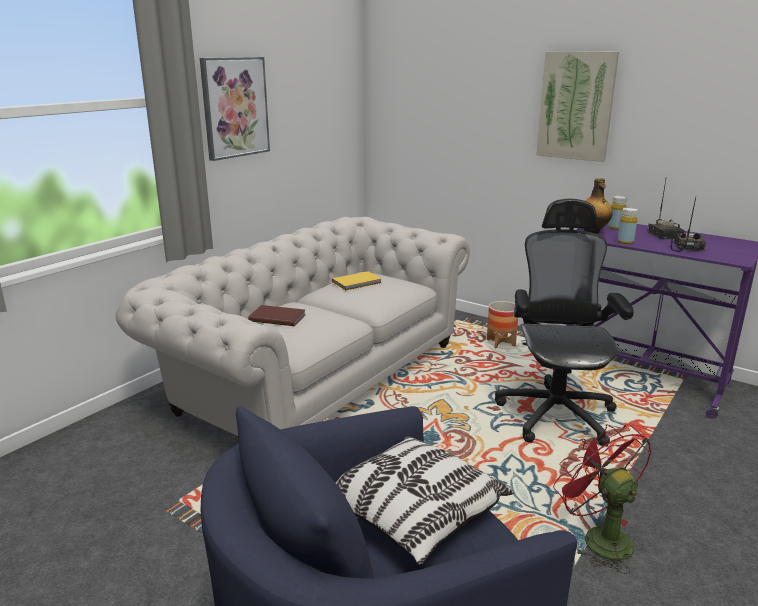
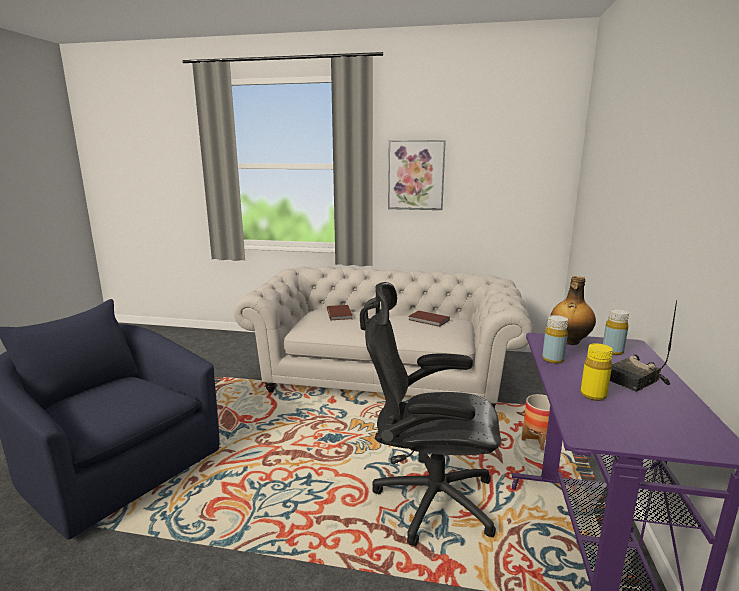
camera: 65 degrees right, 5 degrees down
yellow book [332,271,382,291] -> brown book [409,310,450,327]
pillow [336,437,514,565] -> none
office chair [495,199,634,447] -> office chair turned 150 degrees counterclockwise [360,282,501,546]
picture [536,51,619,162] -> none
red fan [553,424,651,574] -> none
radio [671,198,706,252] -> yellow bottle [580,343,613,401]

